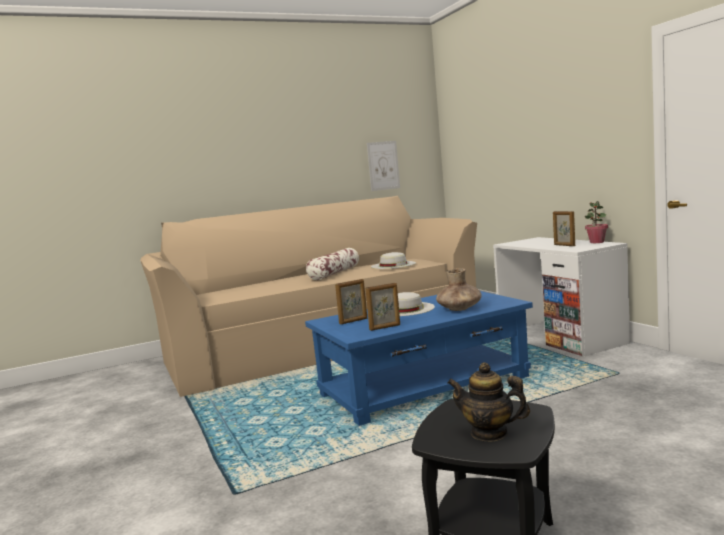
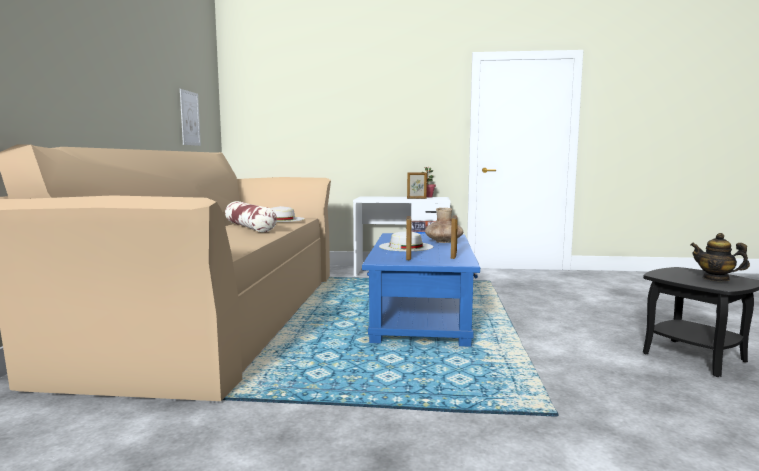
camera: 60 degrees left, 0 degrees up
teapot [448,363,530,442] -> teapot turned 75 degrees clockwise [690,233,750,281]

